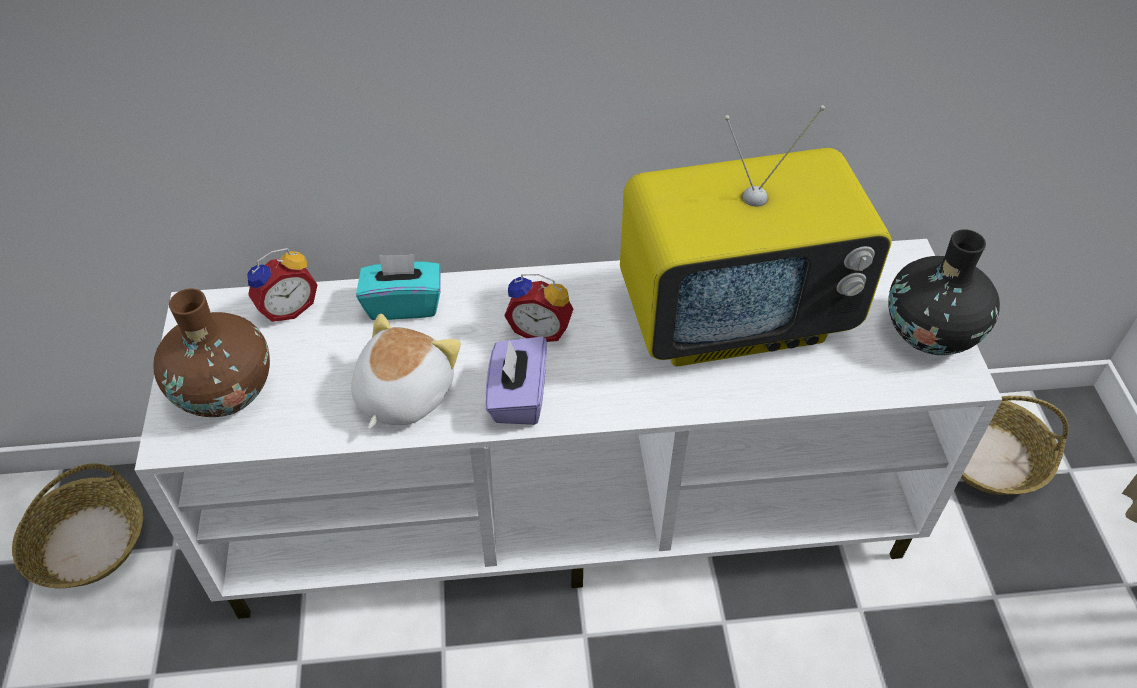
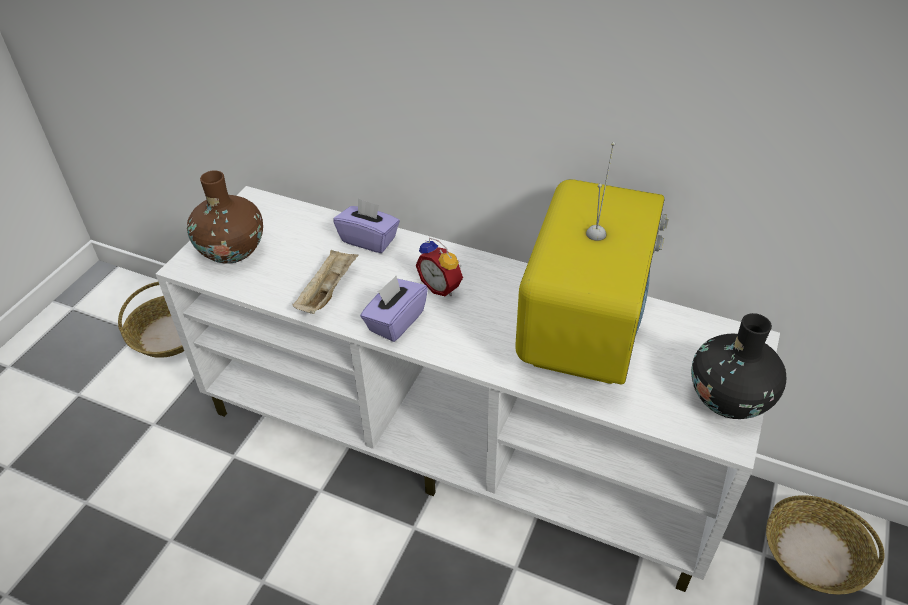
camera: 30 degrees right, 5 degrees down
alarm clock [247,248,318,322] -> none
plush toy [351,314,461,429] -> beige tray [292,249,358,314]
turquoise tissue box [356,254,440,320] -> purple tissue box [333,198,400,253]
television [620,105,892,367] -> television turned 90 degrees counterclockwise [515,142,669,384]

